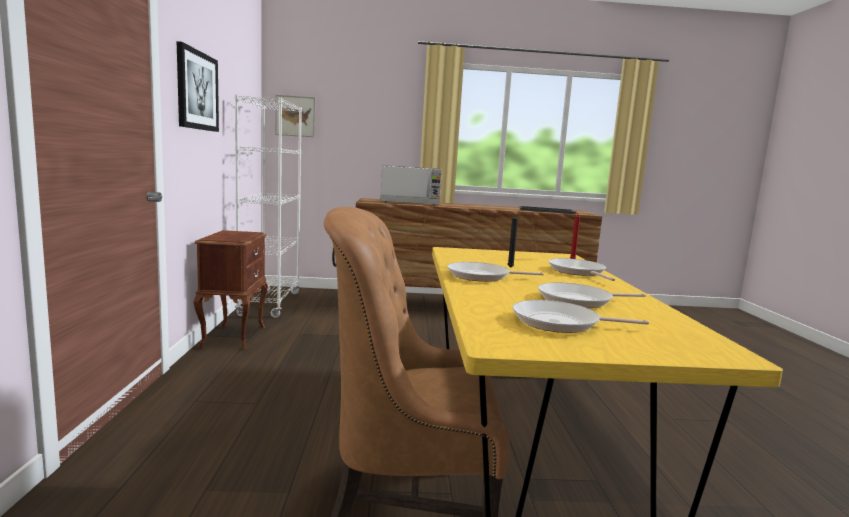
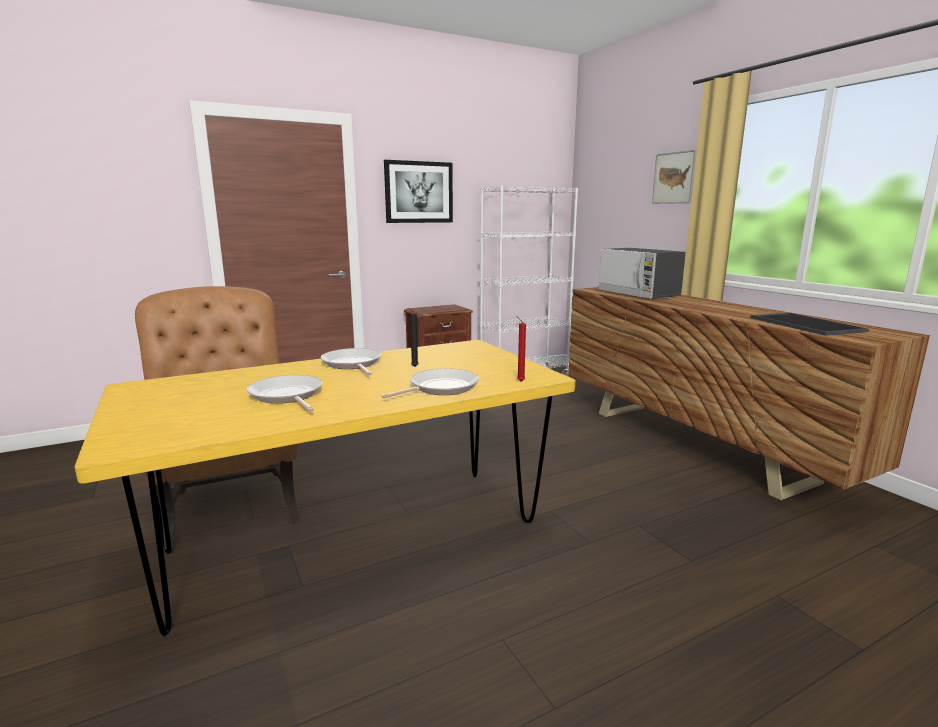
camera: 65 degrees right, 5 degrees up
picture [275,95,315,137] -> picture moved to [652,150,697,204]
frying pan [512,300,649,333] -> none

